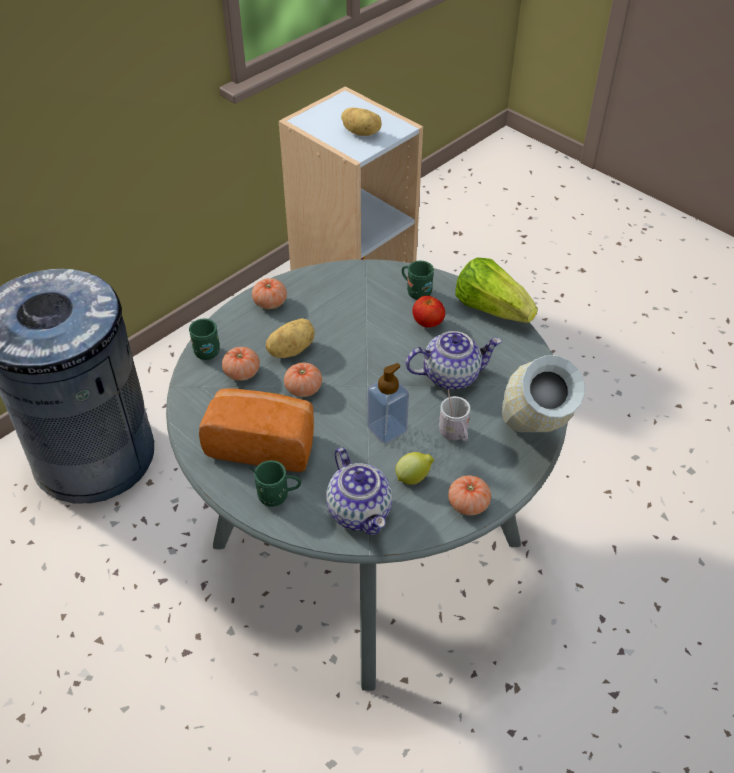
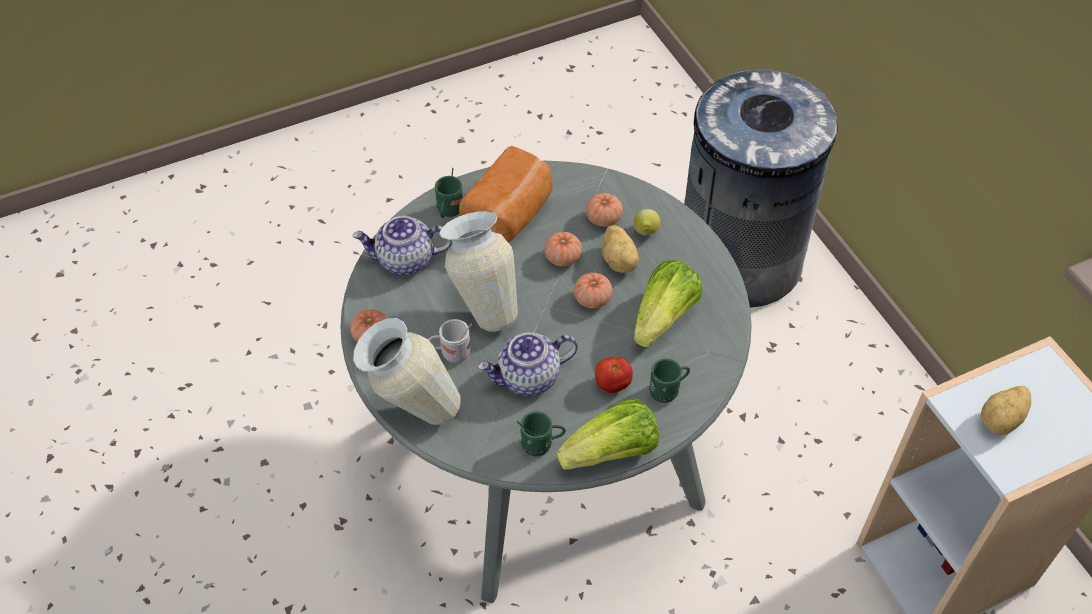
camera: 110 degrees right, 5 degrees up
green mug [189,318,220,360] -> green mug moved to [517,411,566,456]
tomato [252,278,287,309] -> tomato moved to [574,273,613,309]
soap dispenser [367,363,409,444] -> vase [439,211,518,332]
lemon [395,452,434,485] -> lemon moved to [633,209,660,236]
teapot [405,331,502,390] -> teapot turned 60 degrees clockwise [478,332,578,396]
none -> lettuce [634,260,702,347]

